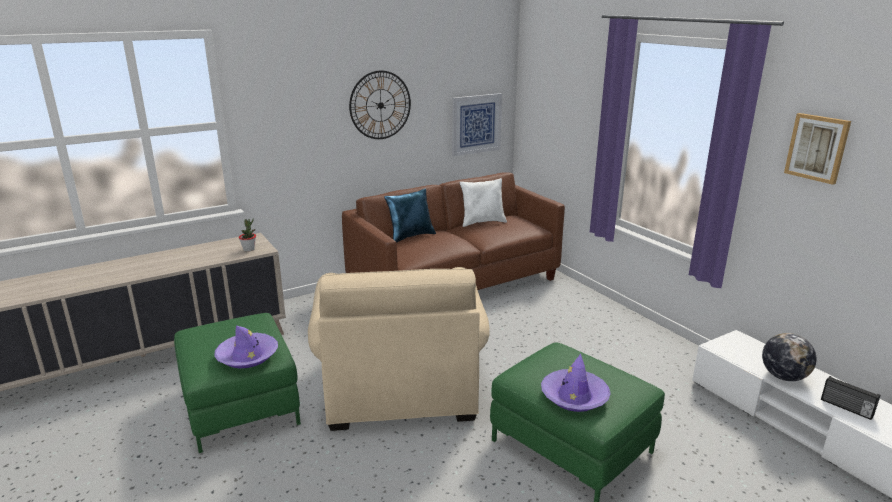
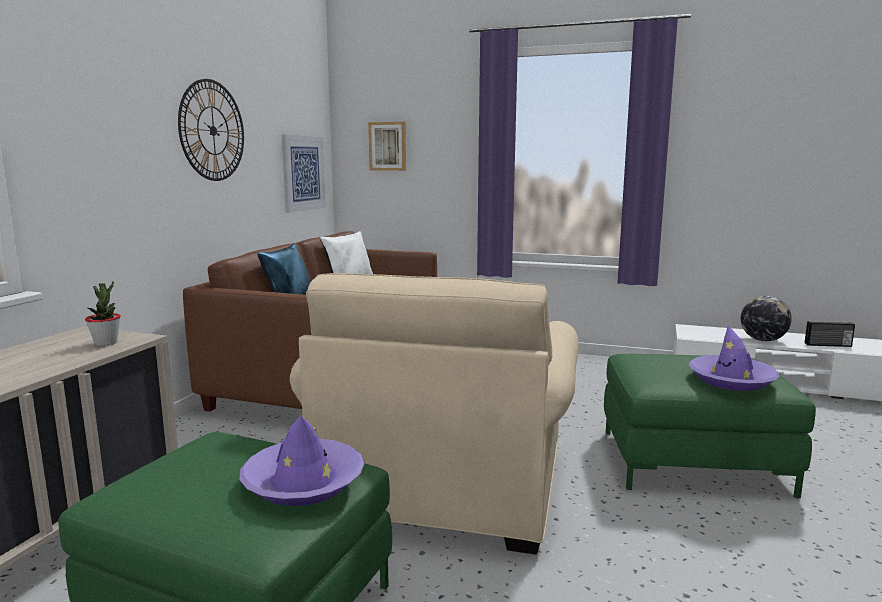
camera: 40 degrees left, 10 degrees down
beige armchair [308,267,490,431] -> beige armchair turned 60 degrees clockwise [290,273,579,555]
picture [784,113,851,185] -> picture moved to [368,122,406,171]

